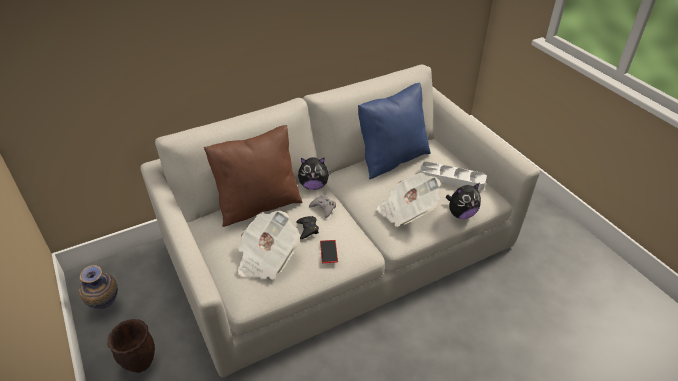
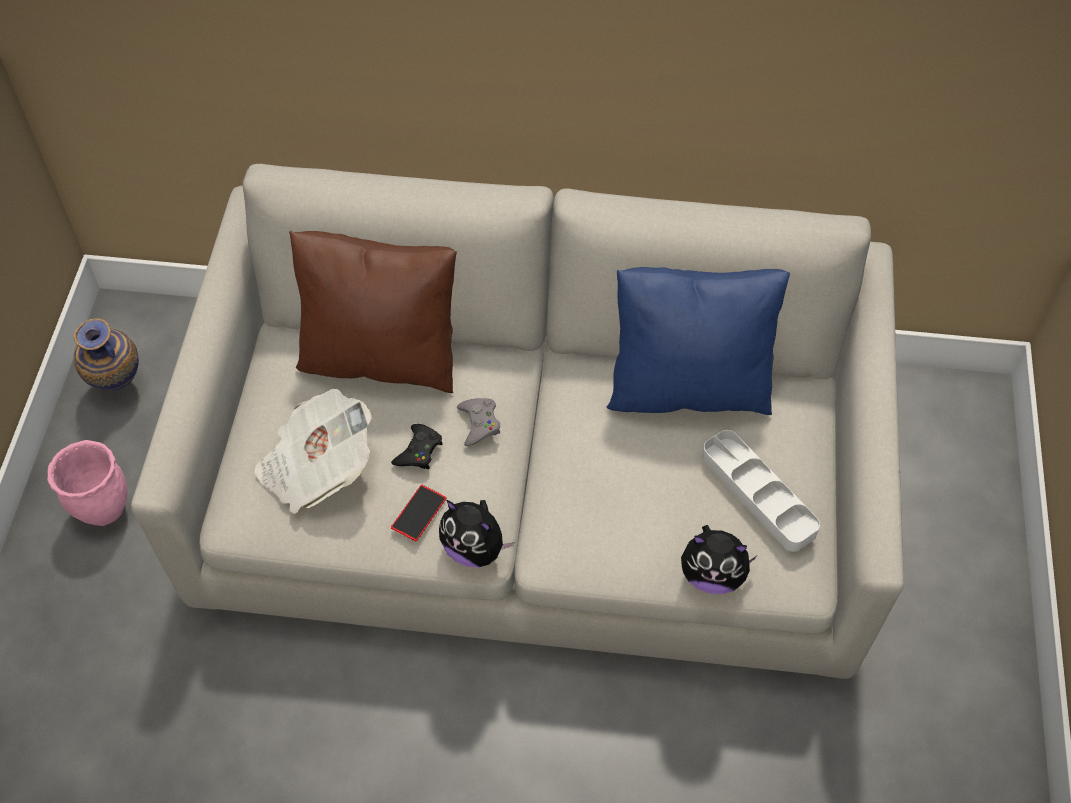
camera: 35 degrees right, 15 degrees up
brown planter [107,319,155,373] -> pink planter [47,440,128,526]
plush toy [298,157,331,190] -> plush toy moved to [439,500,515,567]
newspaper [377,173,441,227] -> none

